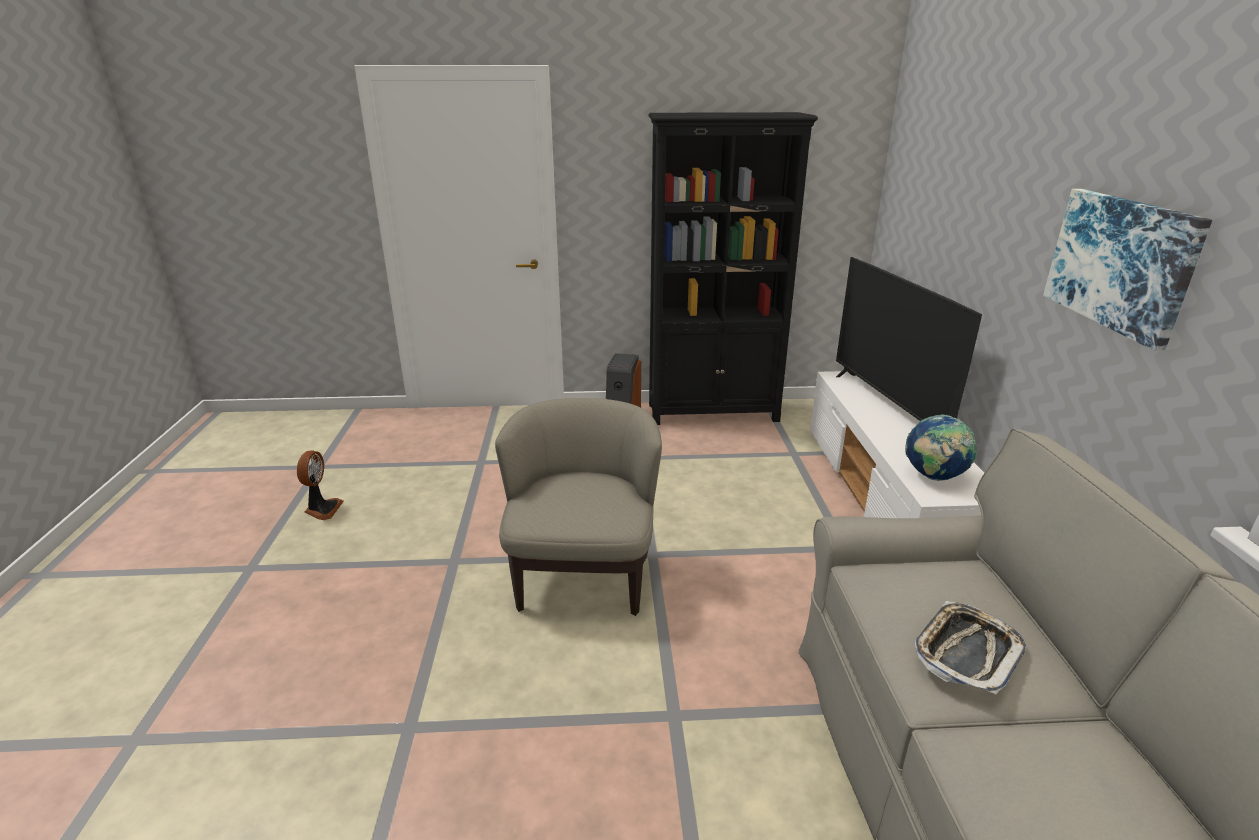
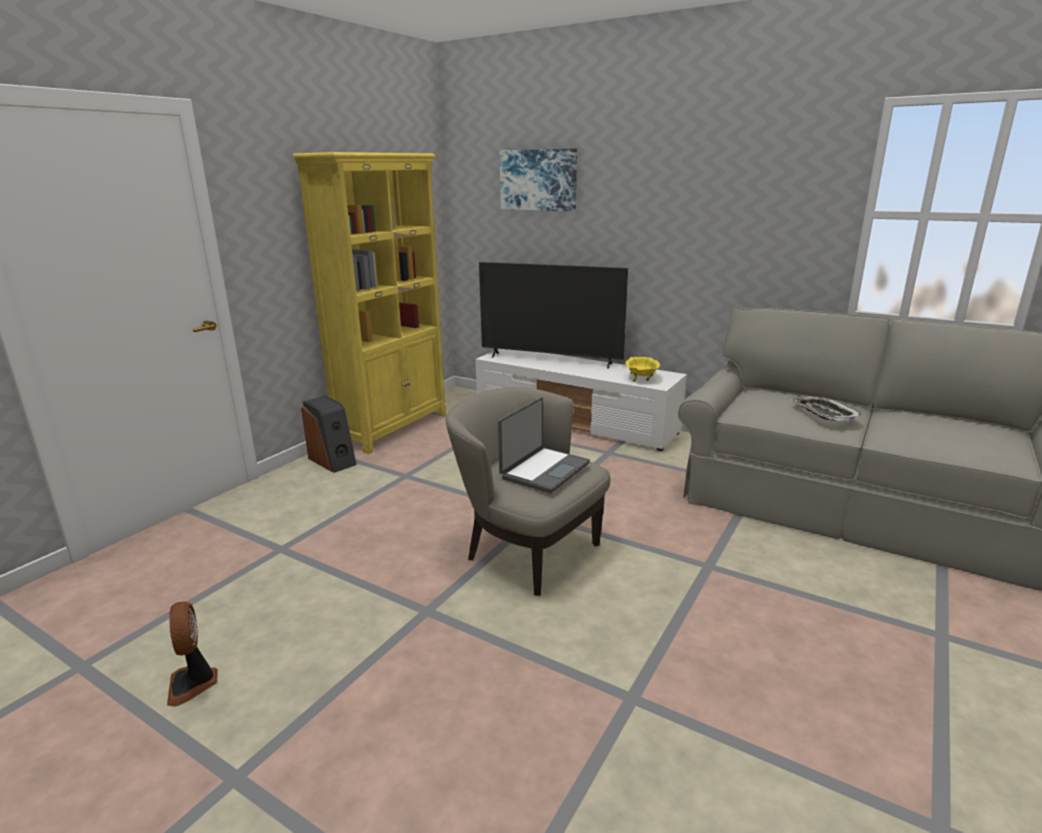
camera: 55 degrees left, 5 degrees down
fan [297,450,344,520] -> fan turned 150 degrees counterclockwise [167,602,218,707]
black bookcase [648,112,818,425] -> yellow bookcase [293,152,446,454]
globe [905,414,977,481] -> yellow bowl [625,357,660,382]
picture [1043,189,1212,350] -> picture moved to [499,148,577,211]
none -> laptop [498,397,590,493]

